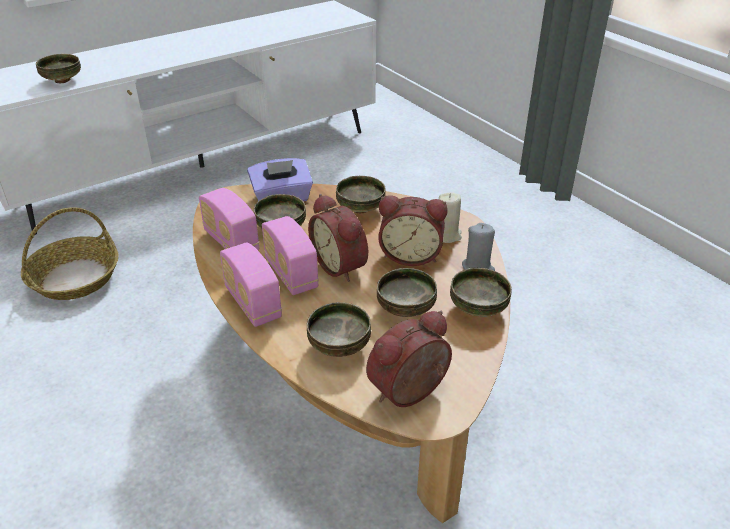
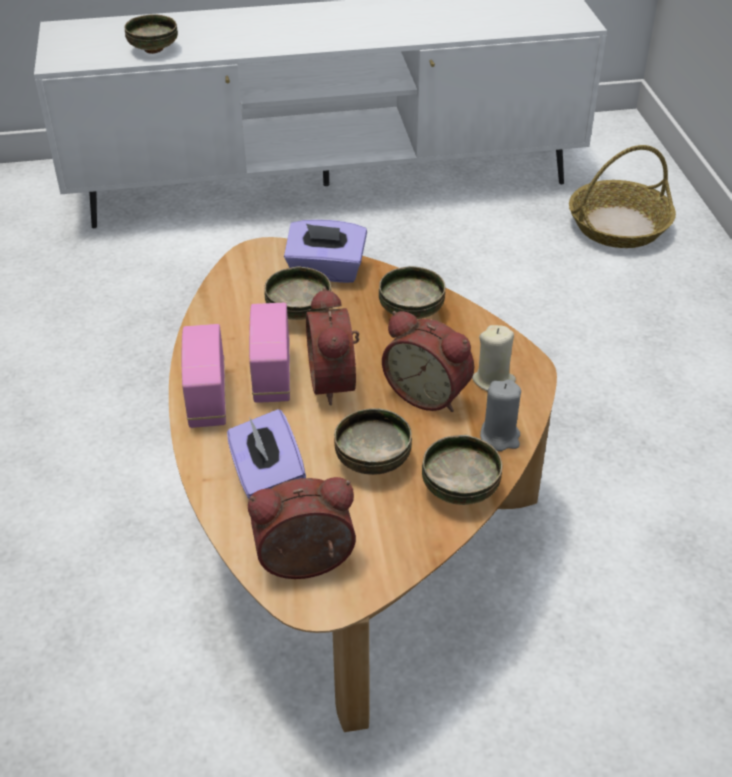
camera: 25 degrees right, 5 degrees up
basket [21,207,119,300] -> basket moved to [569,145,676,248]
radio [199,188,259,250] -> none
bowl [307,302,371,357] -> purple tissue box [227,409,306,499]

